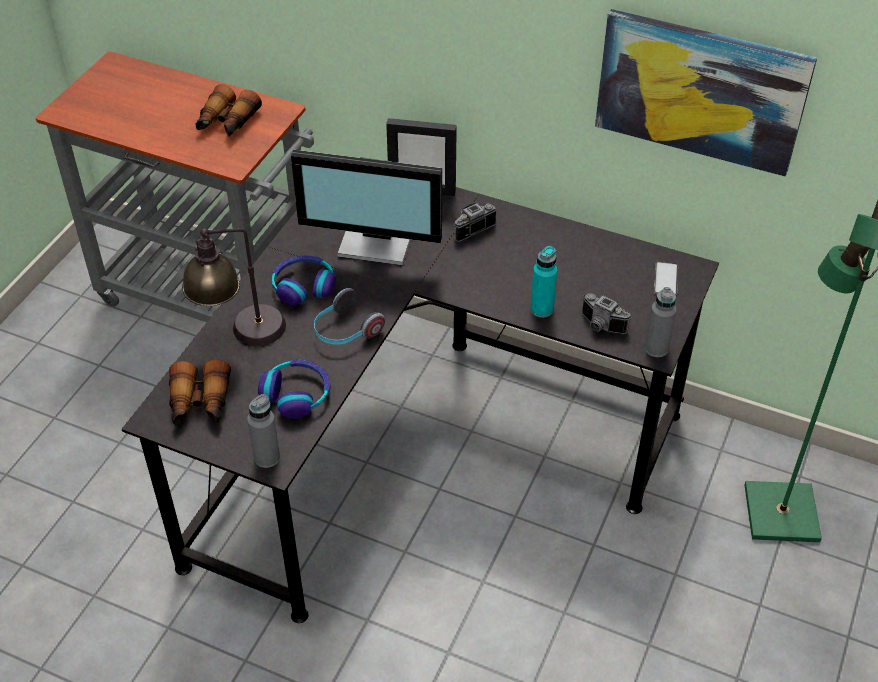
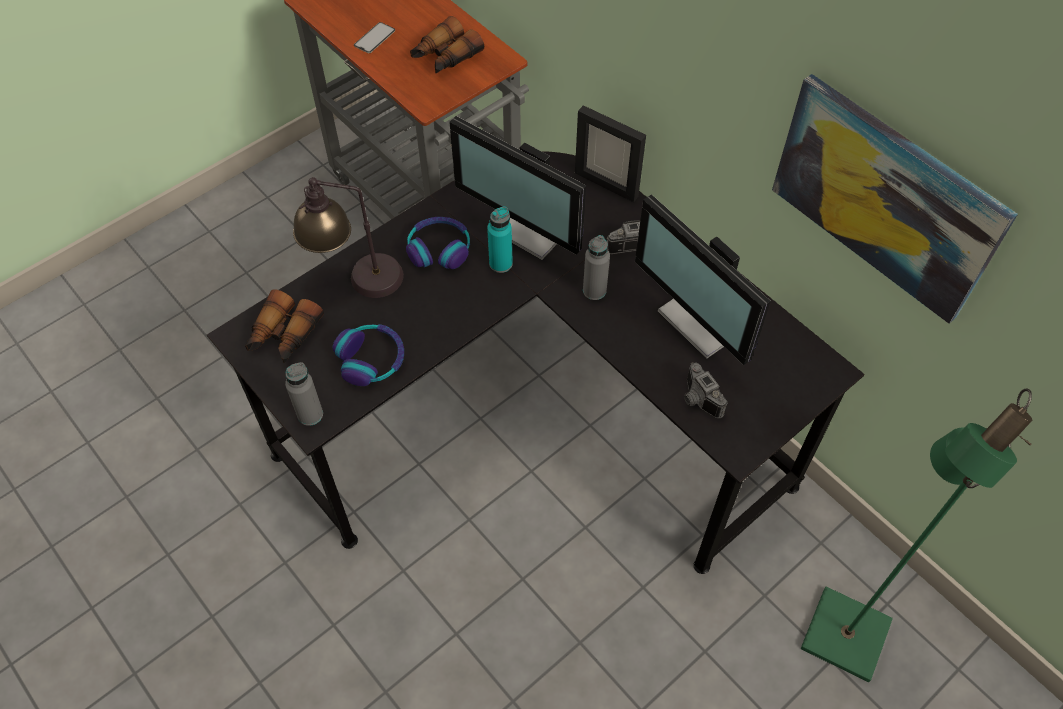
camera: 25 degrees right, 10 degrees up
headphones [314,288,385,345] -> none
turquoise bottle [530,246,557,318] -> turquoise bottle moved to [487,207,513,273]
grey bottle [645,287,677,357] -> grey bottle moved to [583,235,610,300]
phone [654,262,678,296] -> phone moved to [354,22,395,53]
none -> monitor [635,194,771,365]

